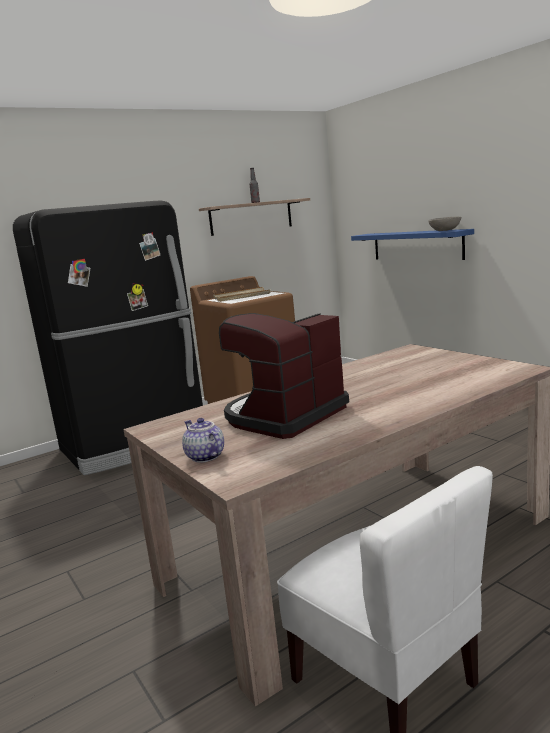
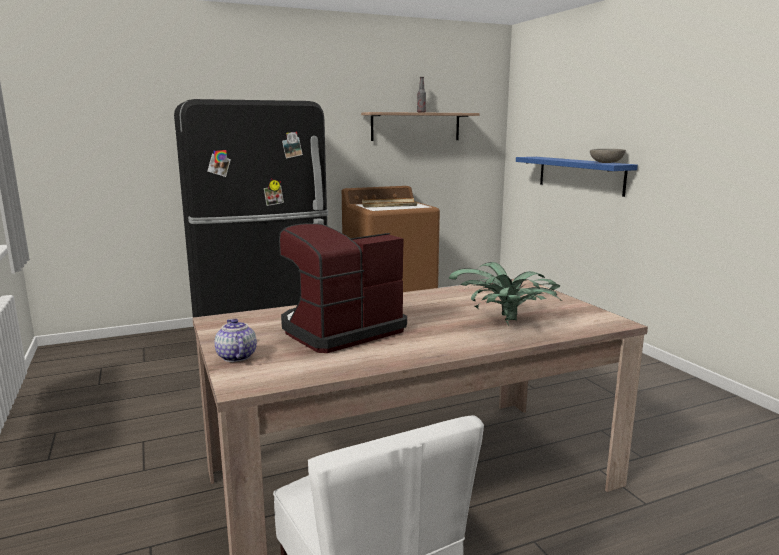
camera: 10 degrees right, 0 degrees up
none -> potted plant [449,262,563,326]

